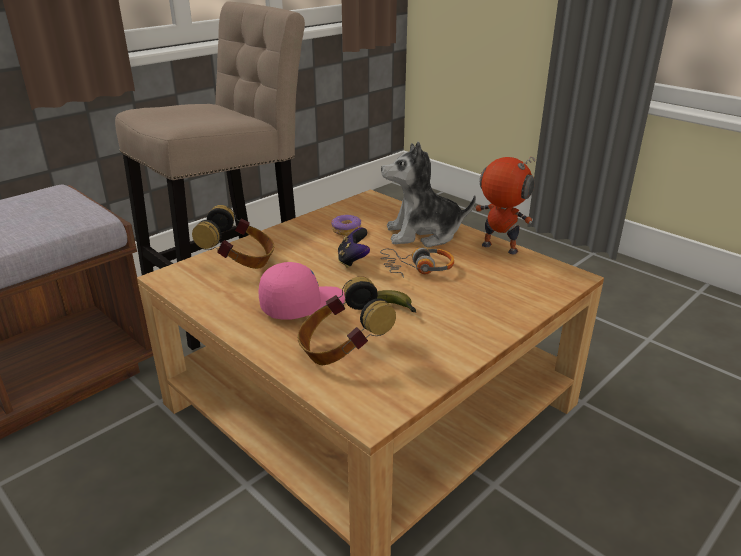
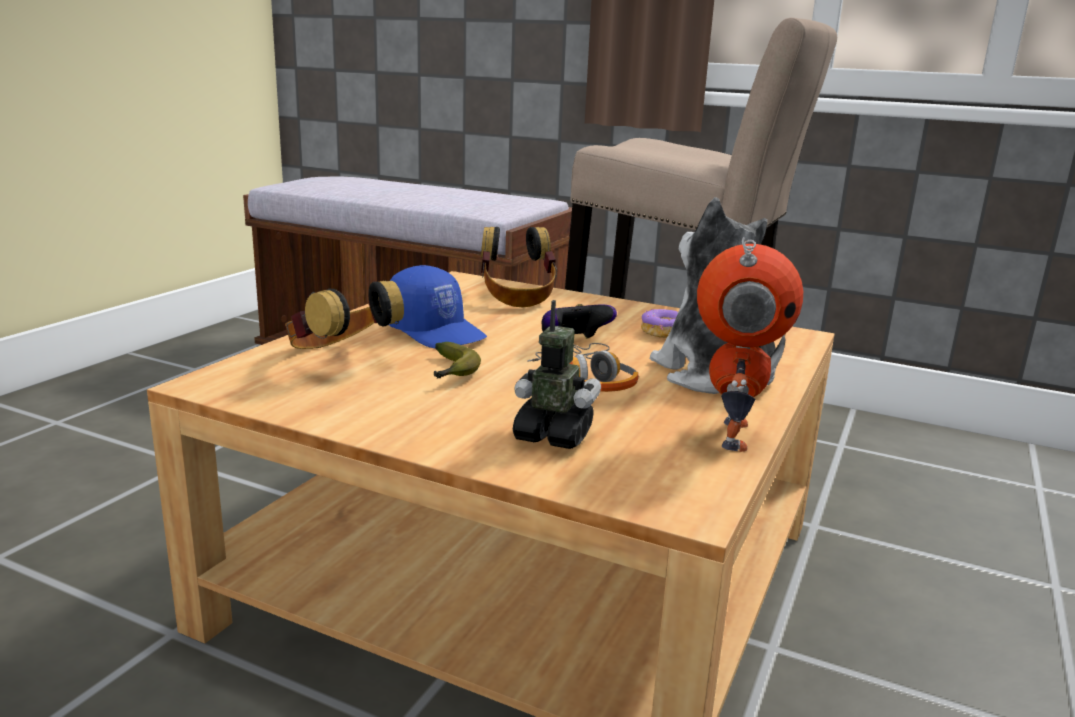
camera: 70 degrees right, 10 degrees down
pink cap [259,262,345,320] -> blue cap [389,265,487,348]
none -> toy robot [513,300,601,449]

